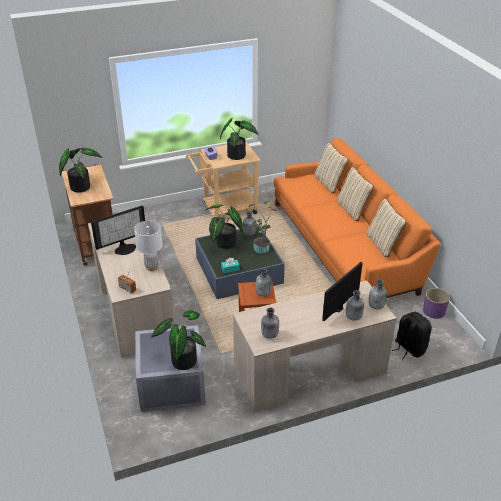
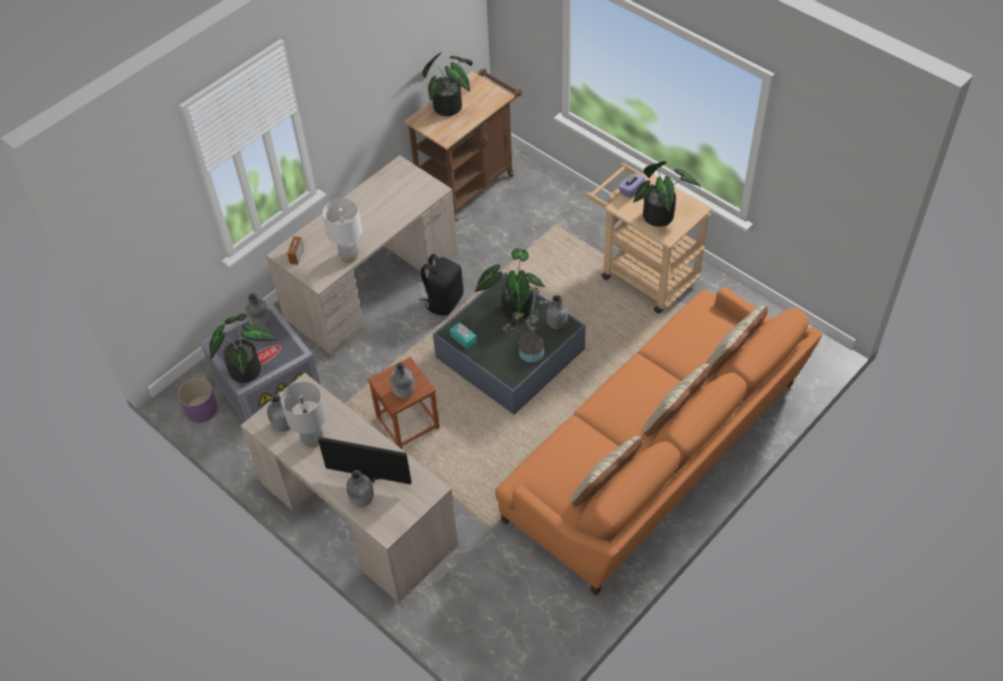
camera: 65 degrees right, 15 degrees up
monitor [91,205,145,255] -> none
grey bottle [369,279,387,309] -> grey bottle moved to [245,293,270,327]
black backpack [392,312,432,360] -> black backpack moved to [419,254,463,316]
purple planter [423,288,450,319] -> purple planter moved to [178,378,218,423]
none -> grey table lamp [281,381,326,448]

